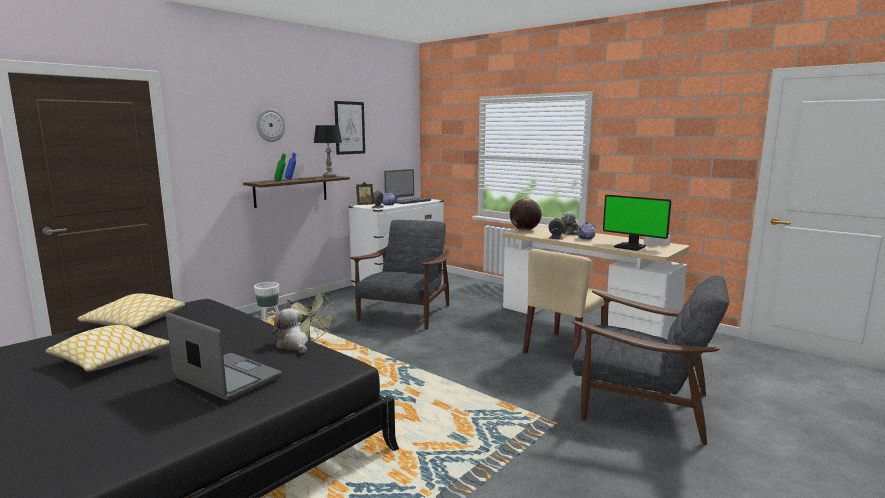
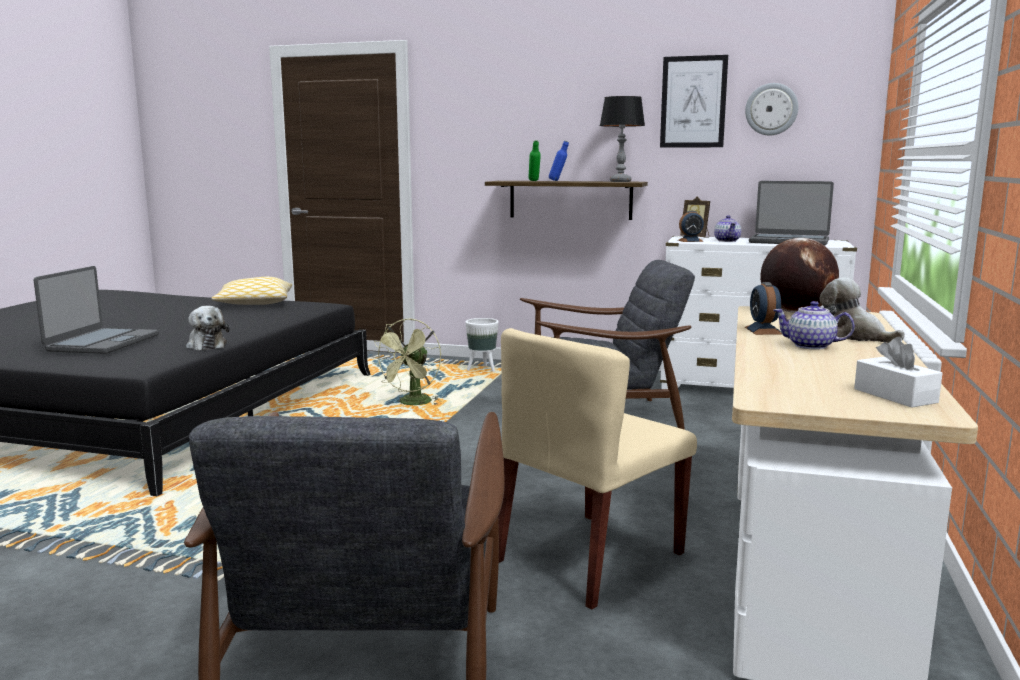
camera: 65 degrees right, 0 degrees up
pillow [45,325,169,372] -> none
wall clock [256,108,286,142] -> wall clock moved to [745,83,798,135]
plush toy [272,308,308,353] -> plush toy turned 120 degrees clockwise [186,306,230,350]
beige chair [523,249,611,367] -> beige chair turned 60 degrees counterclockwise [498,328,697,609]
monitor [603,195,671,251] -> none

